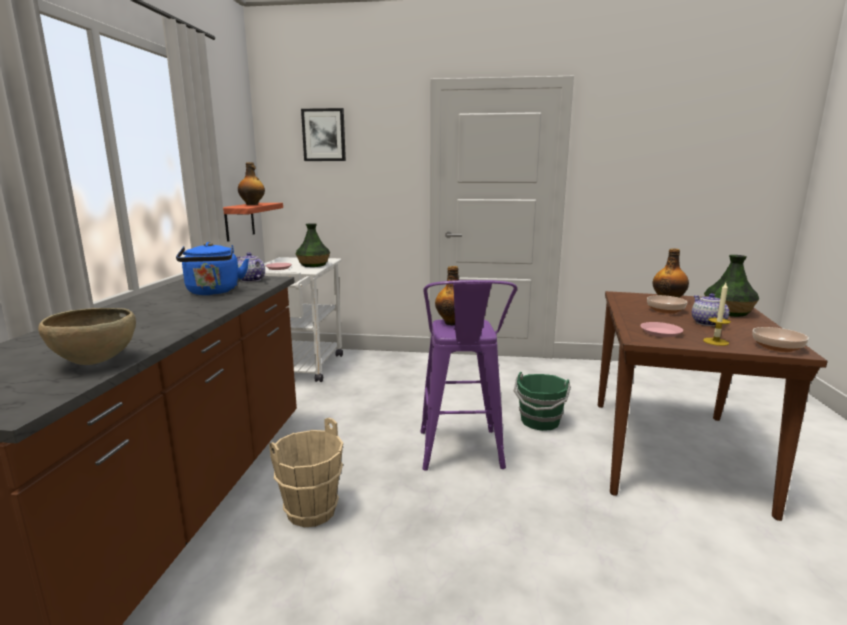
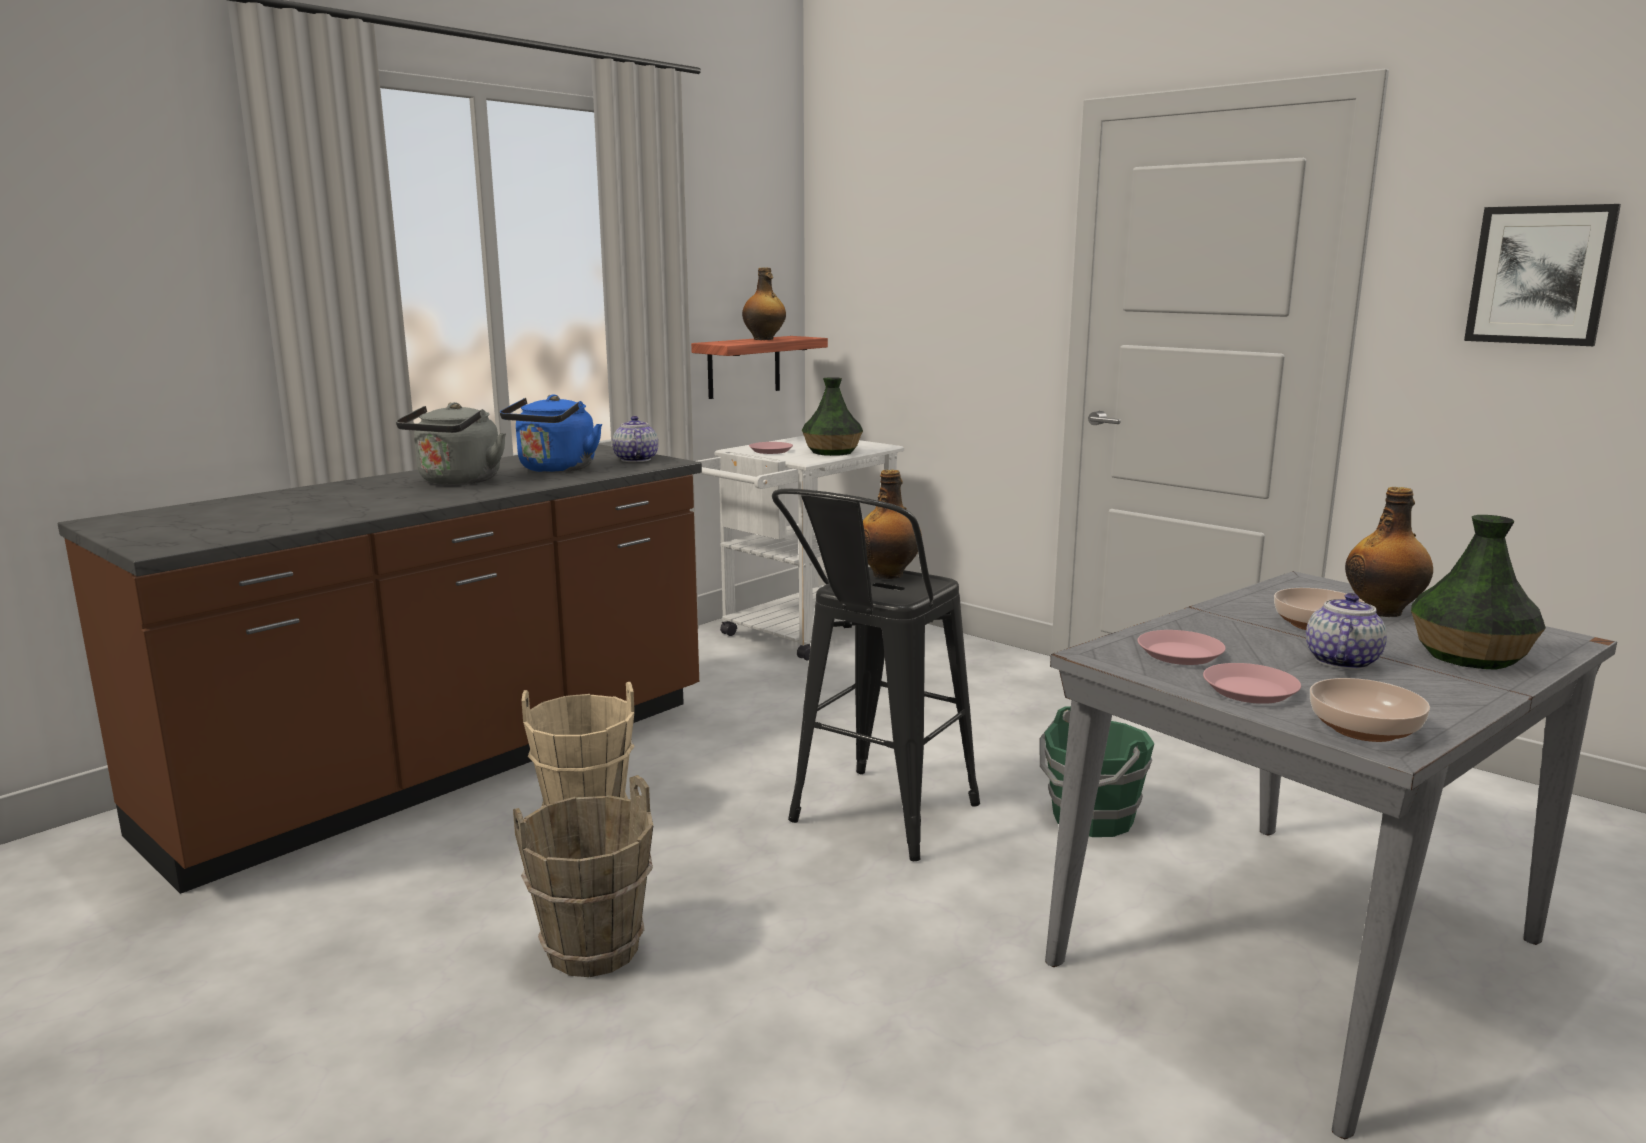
camera: 35 degrees right, 0 degrees up
brown bowl [38,308,136,365] -> none
picture [301,108,346,161] -> picture moved to [1464,204,1621,346]
purple stool [421,280,517,471] -> black stool [772,489,980,861]
brown dining table [598,291,828,521] -> grey dining table [1045,571,1617,1139]
candle [703,283,731,346] -> pink plate [1203,663,1301,704]
none -> grey kettle [396,402,506,485]
none -> brown bucket [513,775,653,977]

